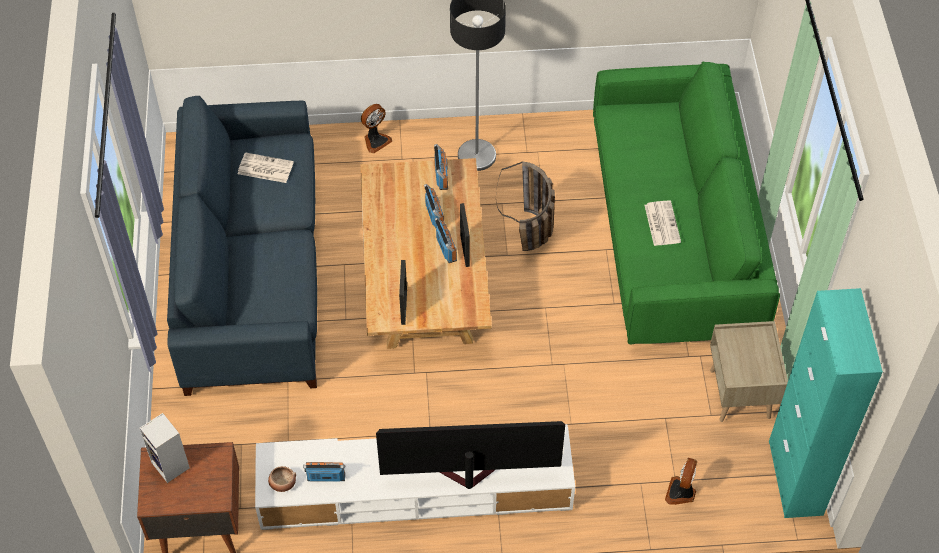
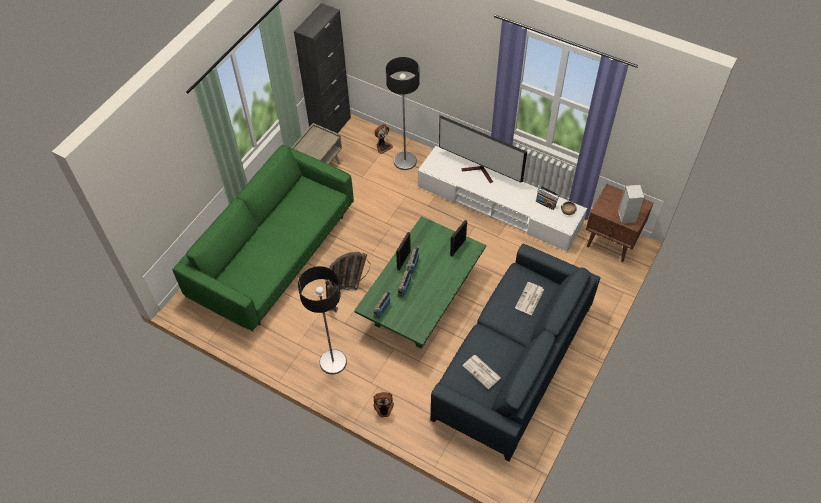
camera: 145 degrees left, 0 degrees up
beige coffee table [360,158,492,349] -> green coffee table [354,216,486,349]
newspaper [645,200,681,246] -> newspaper moved to [515,282,544,315]
turquoise cabinet [769,288,883,518] -> black cabinet [294,3,351,133]
none -> floor lamp [386,57,420,170]

